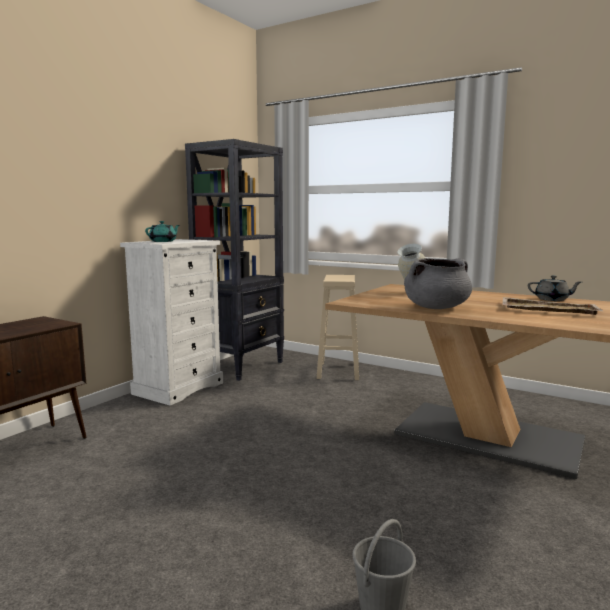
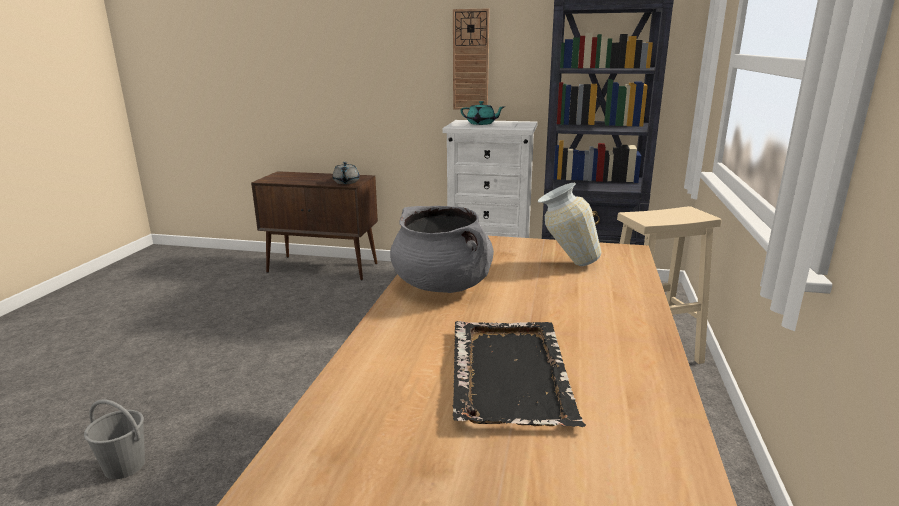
camera: 70 degrees right, 10 degrees up
beige tray [503,297,603,315] -> black tray [452,321,586,427]
grey teapot [528,276,581,301] -> grey teapot moved to [333,162,359,184]
none -> wall clock [453,9,489,110]

